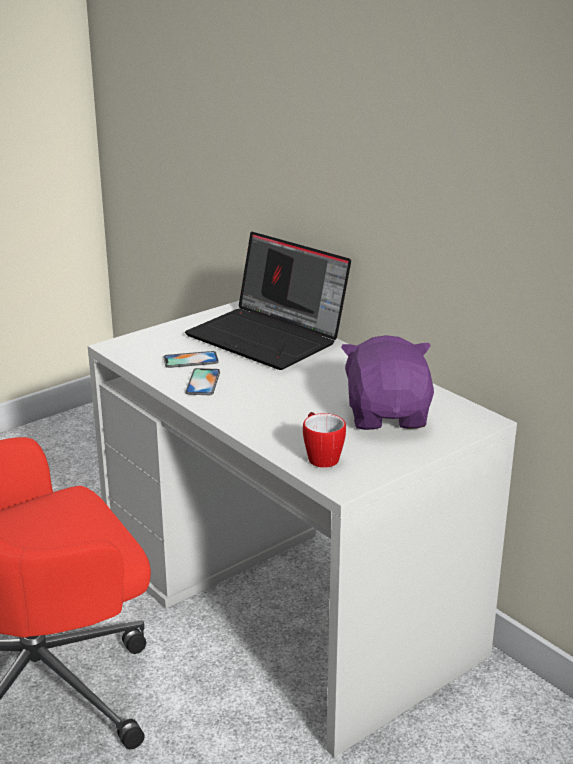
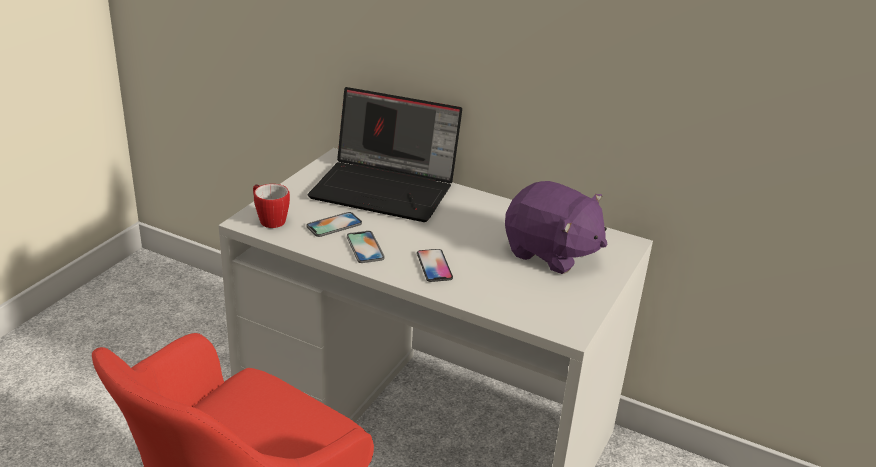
camera: 25 degrees left, 5 degrees up
mug [303,412,346,468] -> mug moved to [253,184,290,228]
purple plush toy [341,335,434,430] -> purple plush toy turned 150 degrees clockwise [505,181,608,274]
none -> phone [417,249,453,282]

